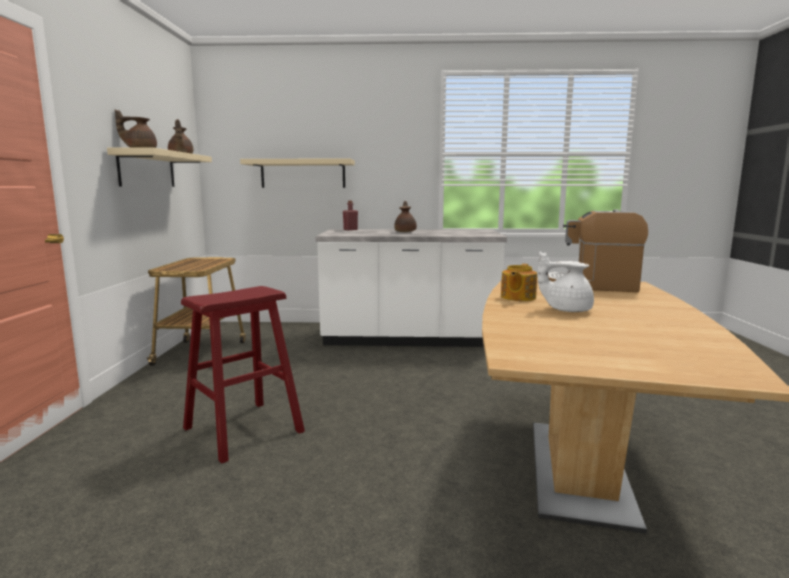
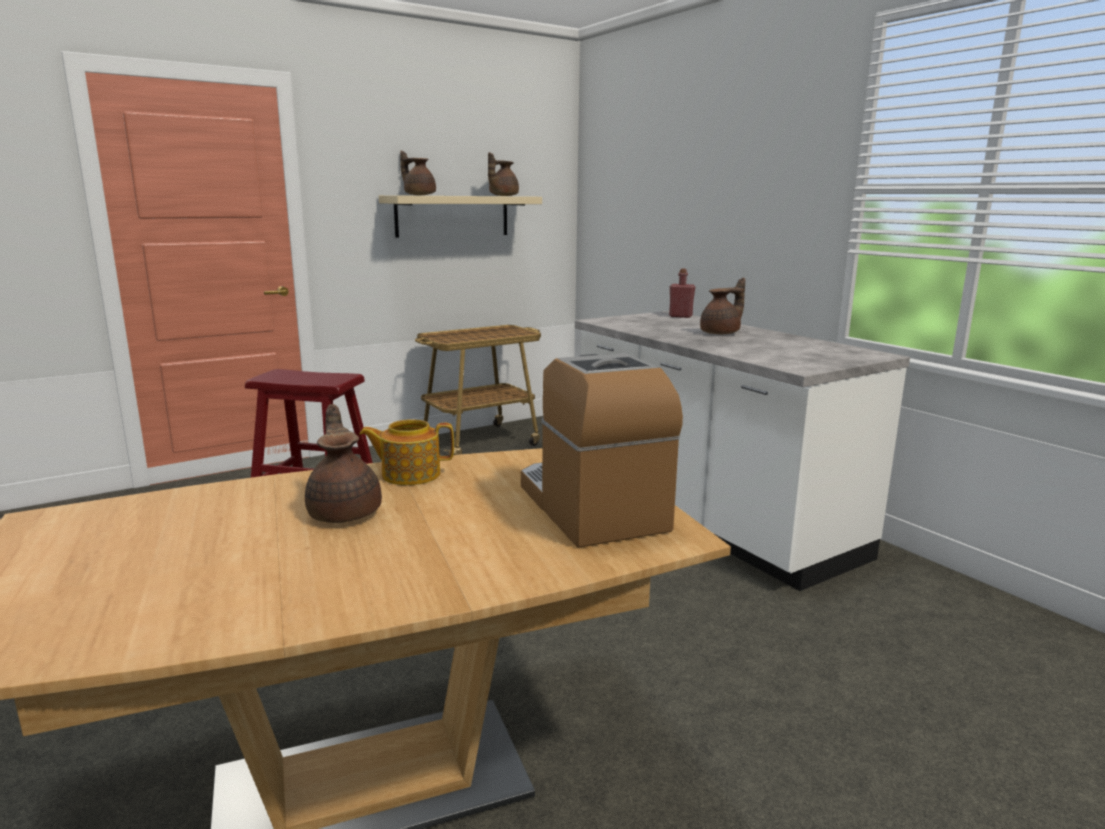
camera: 55 degrees right, 5 degrees up
beige shelf [240,159,355,188] -> none
white teapot [538,251,594,312] -> brown teapot [305,404,382,523]

